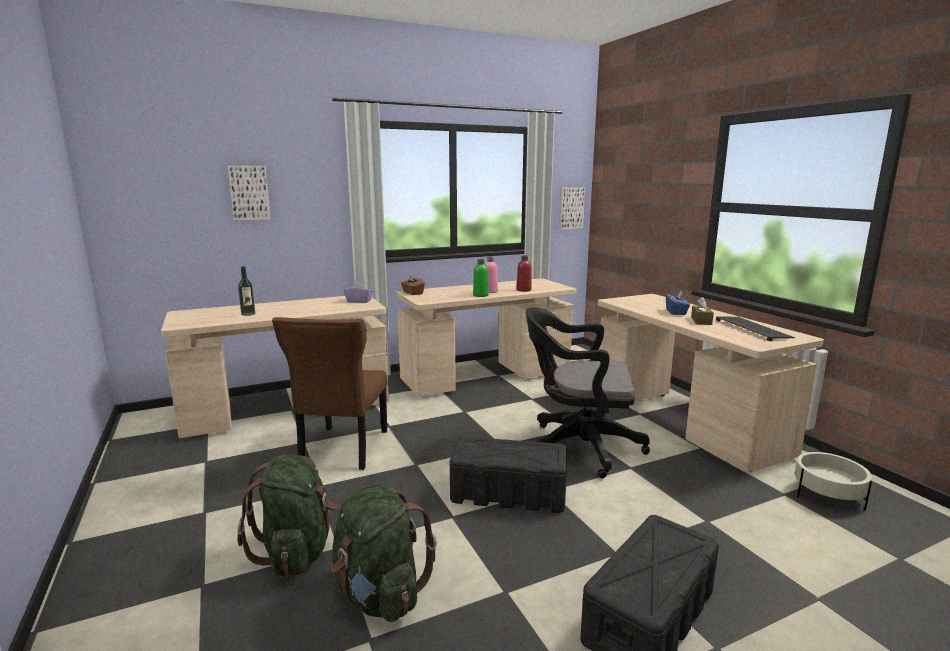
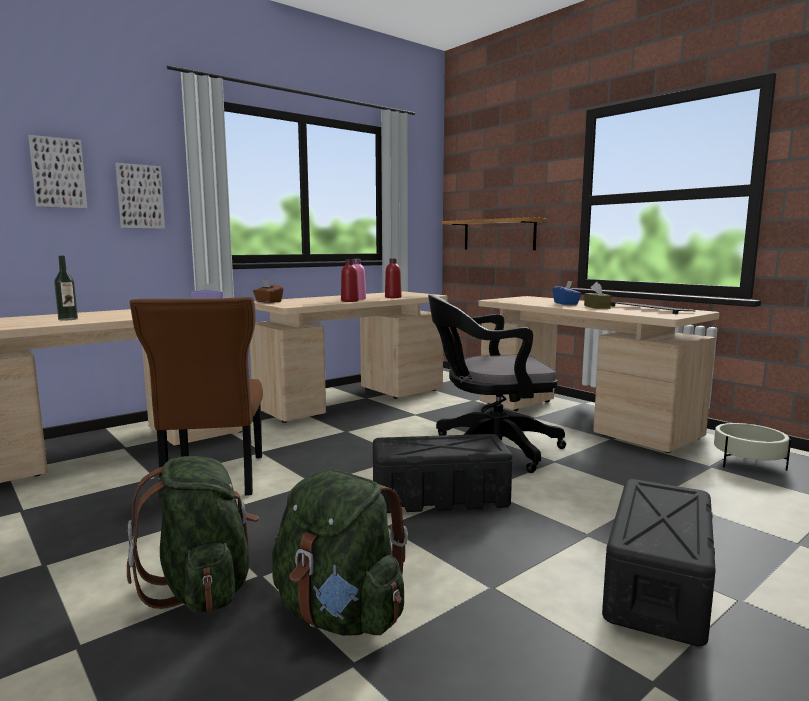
camera: 15 degrees left, 5 degrees down
green bottle [473,259,489,297] -> red bottle [341,259,359,302]
picture [559,187,585,229] -> picture moved to [115,163,165,229]
none -> shelf [442,217,546,250]

